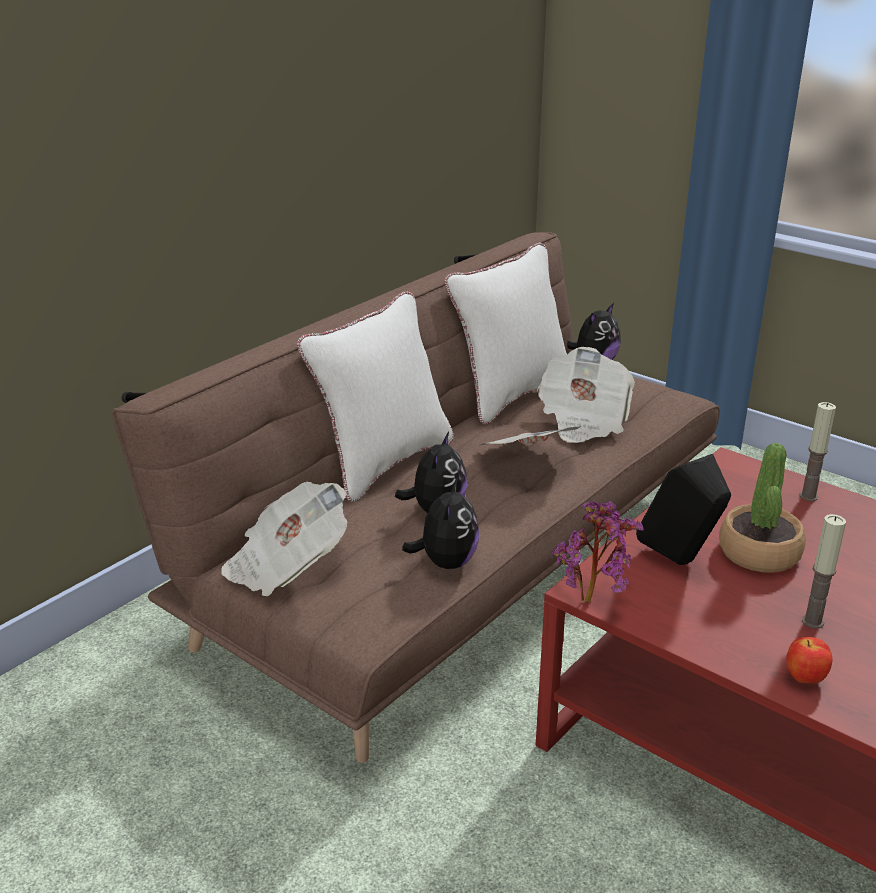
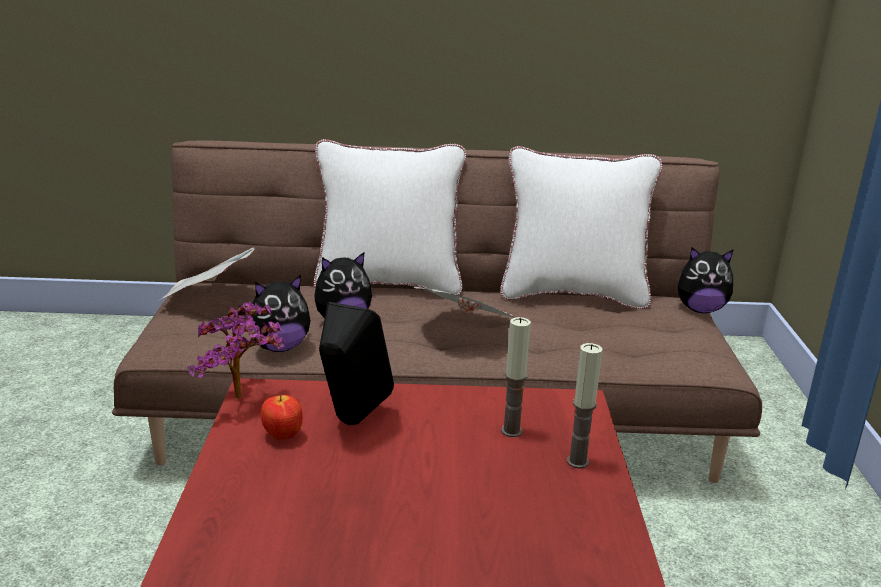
camera: 50 degrees right, 5 degrees down
newspaper [537,347,635,443] -> none
potted plant [719,443,806,573] -> none
apple [786,637,832,684] -> apple moved to [261,394,303,441]
candle [802,514,846,629] -> candle moved to [501,317,531,437]

